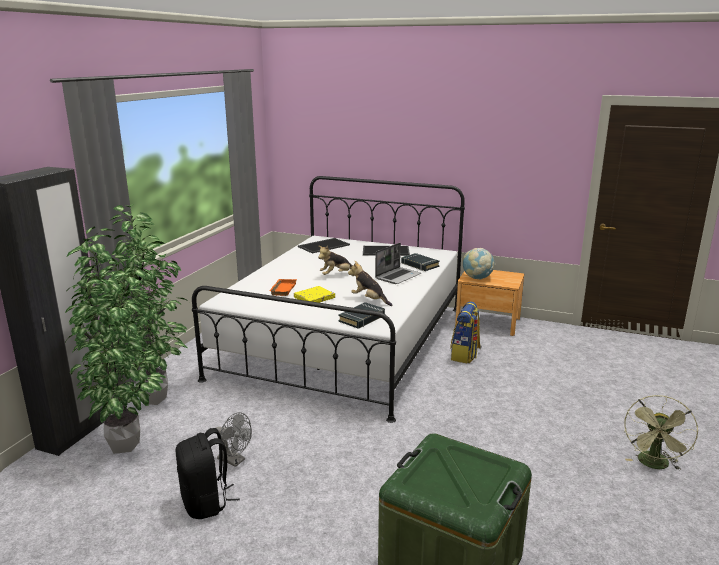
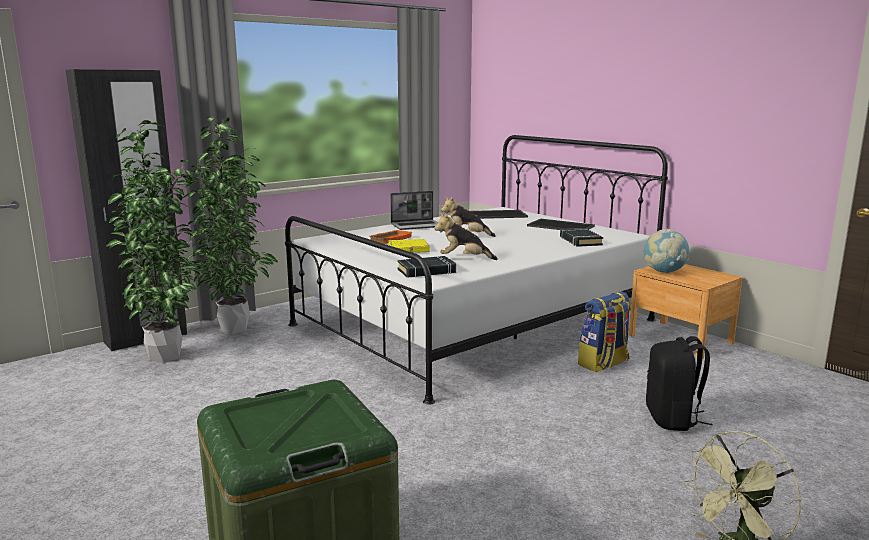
camera: 30 degrees right, 5 degrees down
black backpack [176,428,240,519] -> black backpack moved to [646,336,713,431]
grey fan [216,412,252,467] -> none
plush toy [348,261,392,306] -> plush toy turned 60 degrees counterclockwise [434,213,498,260]
laptop [375,243,421,284] -> laptop moved to [390,191,438,230]

